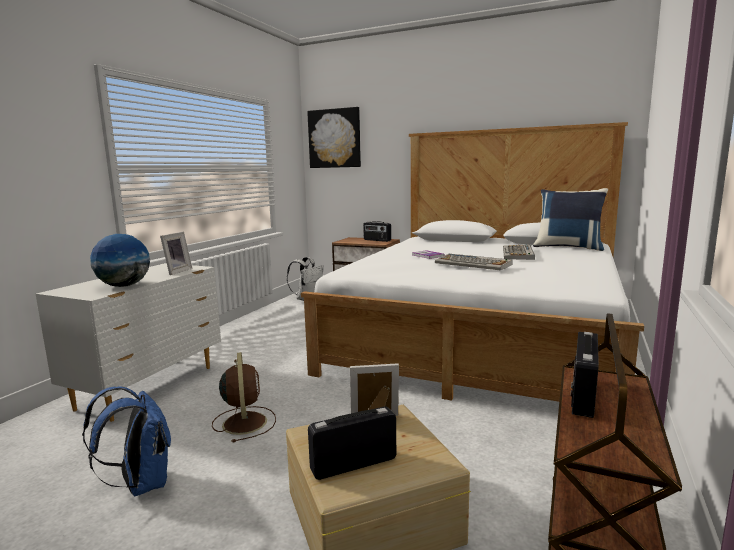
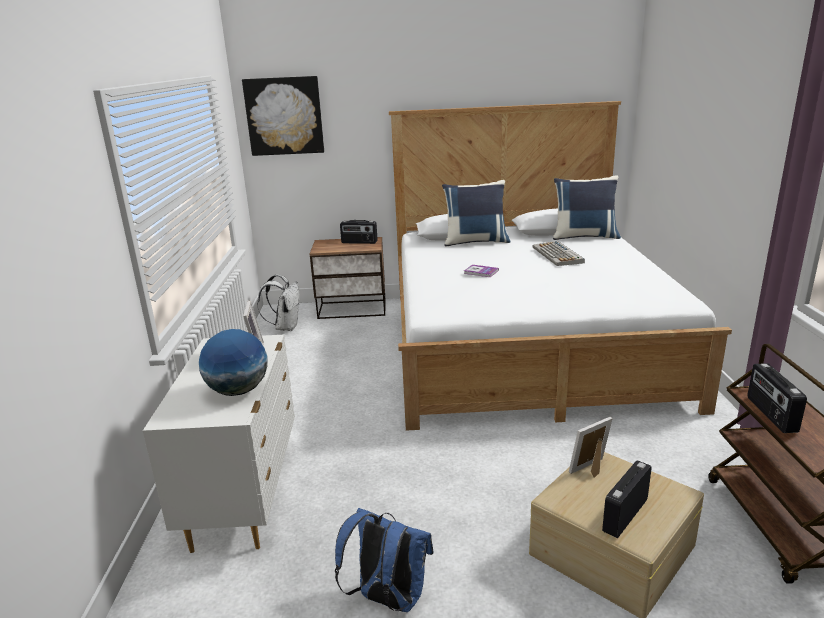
camera: 25 degrees left, 10 degrees up
brown fan [212,352,276,442] -> none
keyboard [435,254,513,270] -> none
none -> blue pillow [442,180,511,246]

